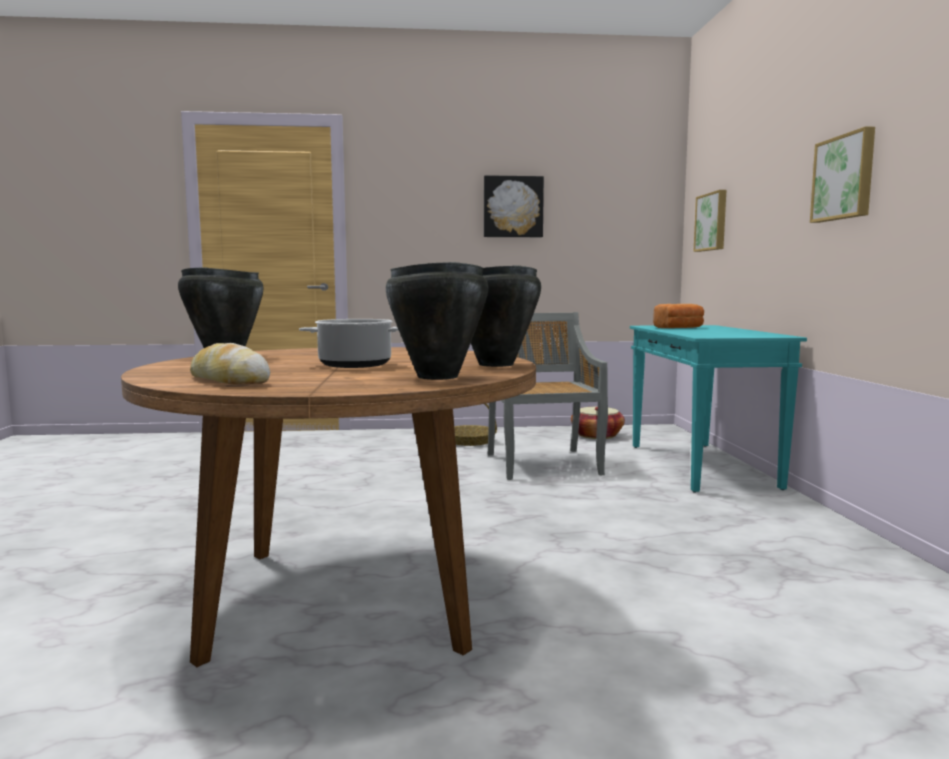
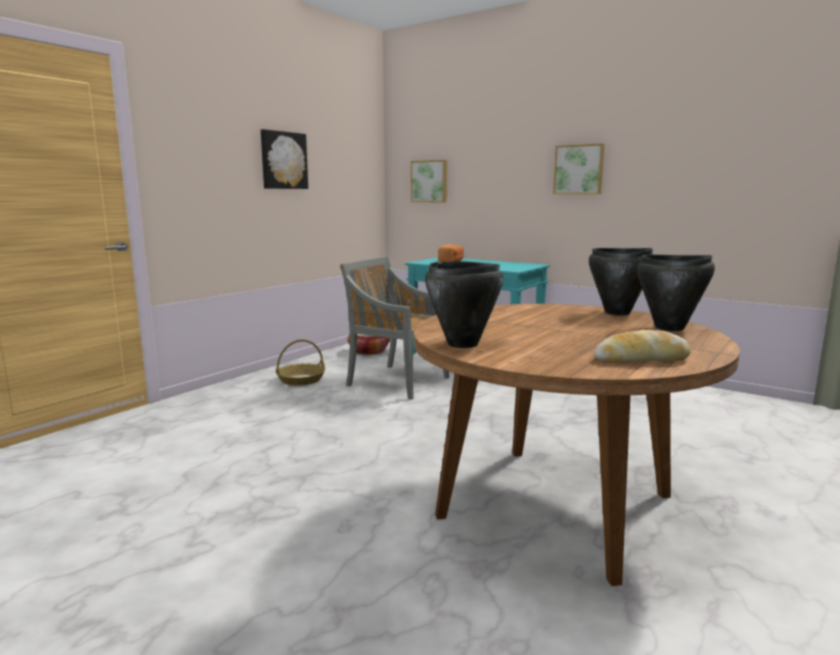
camera: 50 degrees left, 5 degrees up
cooking pot [299,319,399,368] -> none

